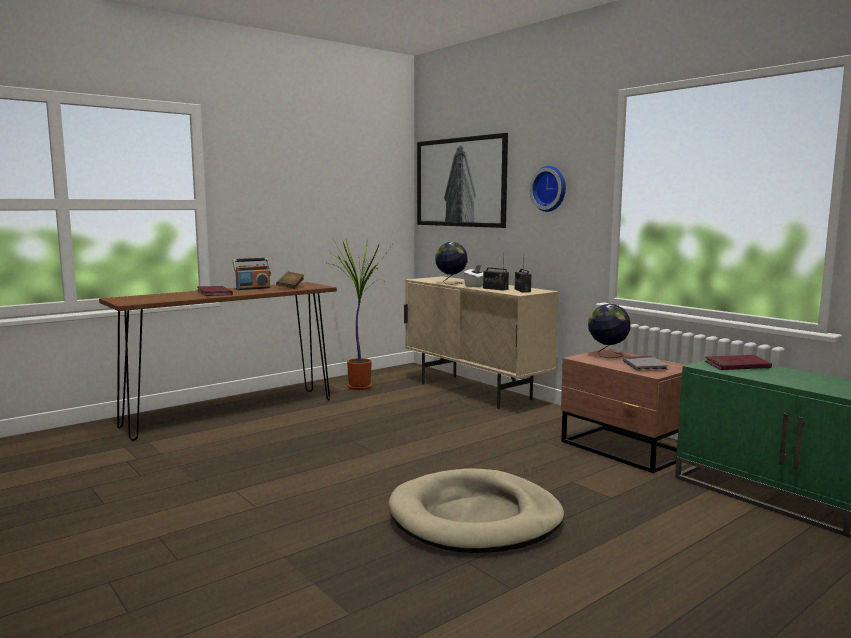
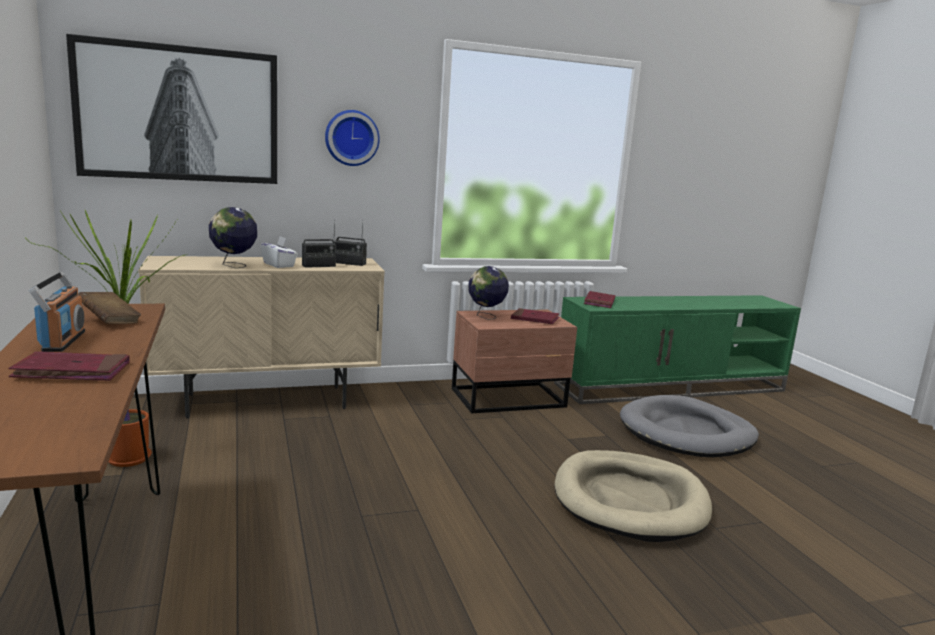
camera: 70 degrees left, 5 degrees up
grey book [623,356,668,371] -> red book [511,308,559,324]
none -> grey dog bed [620,395,759,457]

